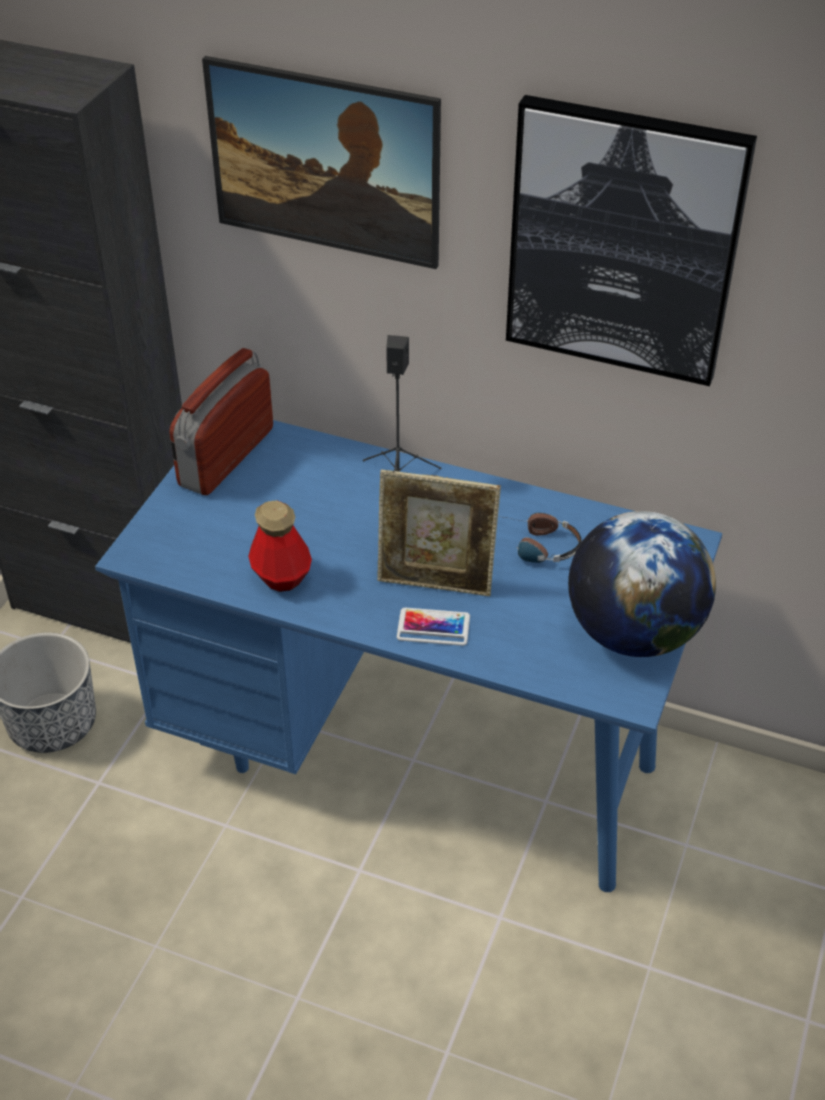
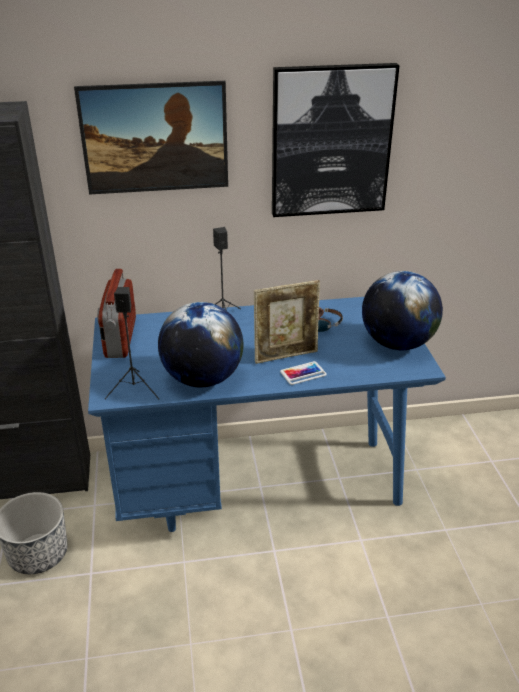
camera: 30 degrees left, 10 degrees down
bottle [248,500,312,592] -> globe [158,302,244,387]
none -> black speaker [105,287,160,400]

